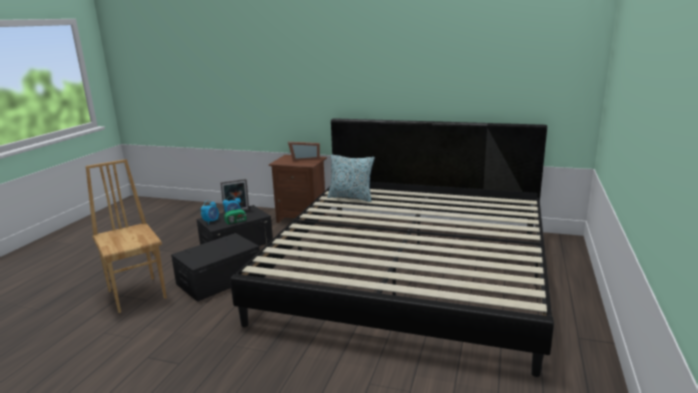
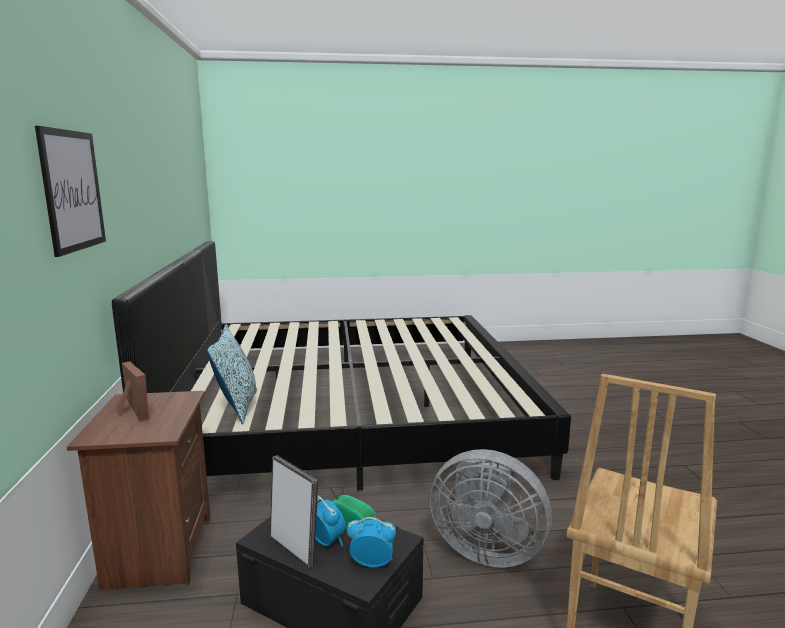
camera: 115 degrees left, 5 degrees down
black storage box [171,233,260,302] -> grey fan [430,449,552,567]
none -> picture [35,126,106,257]

